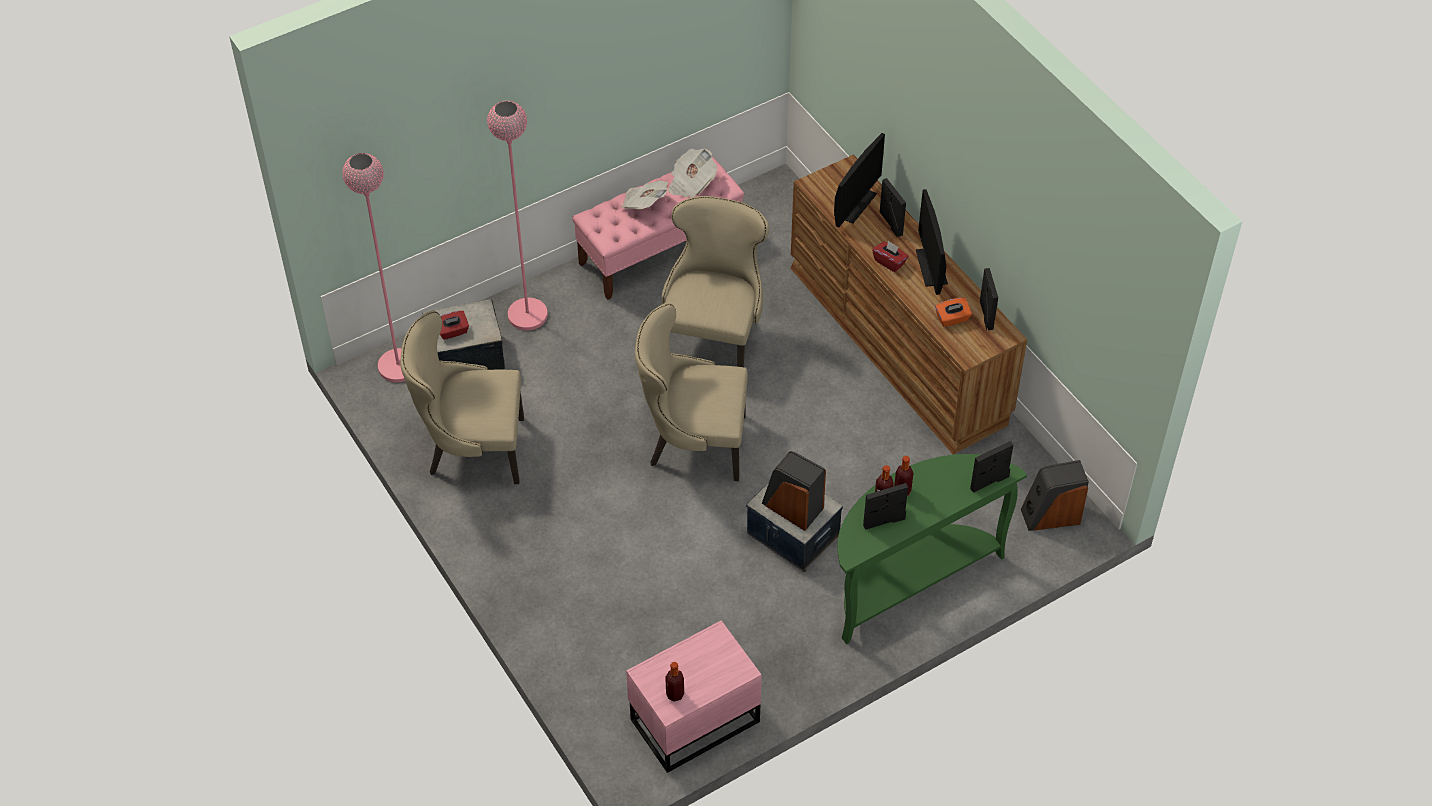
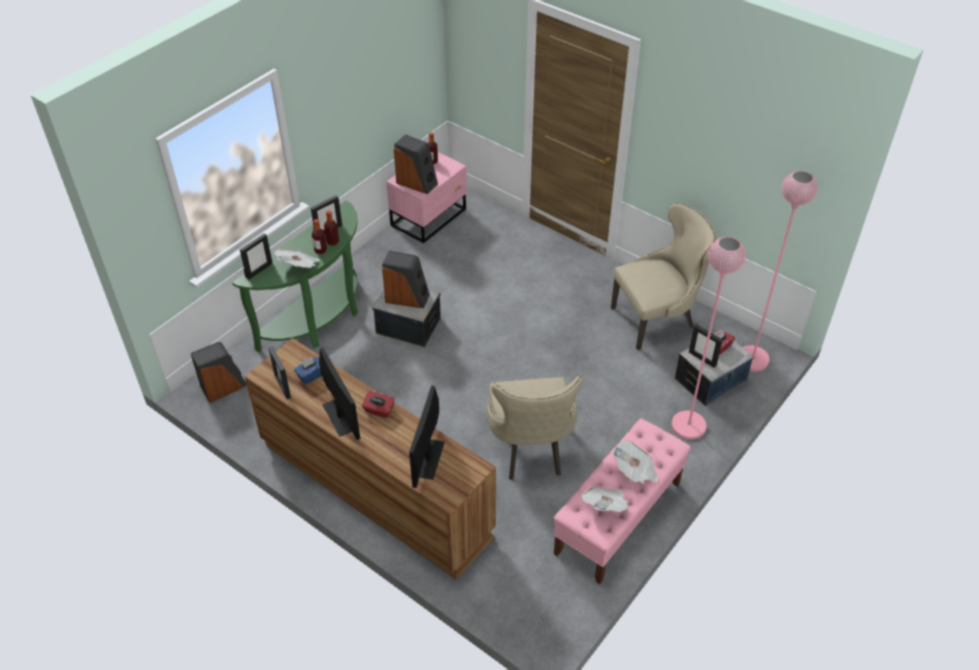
camera: 160 degrees right, 5 degrees down
beige chair [635,303,748,481] -> none
picture frame [880,178,906,237] -> picture frame moved to [689,324,723,368]
orange tissue box [935,297,972,327] -> blue tissue box [294,356,322,384]
none -> newspaper [274,250,320,268]
none -> speaker [394,134,438,194]

